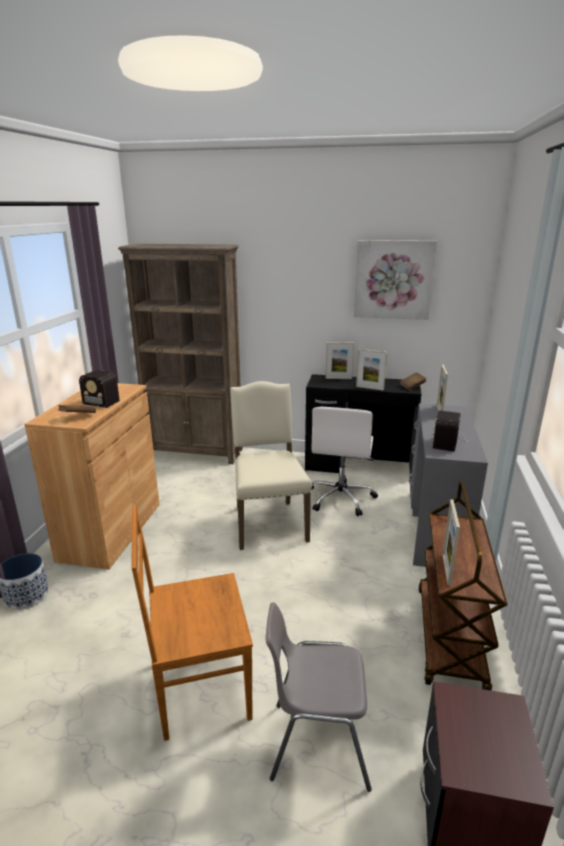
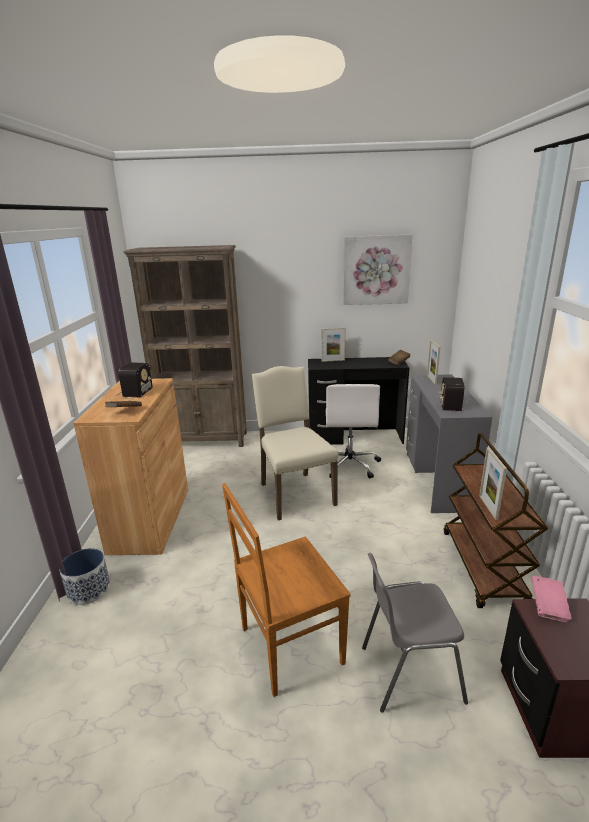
camera: 10 degrees left, 0 degrees up
radio [71,370,120,408] -> radio turned 90 degrees counterclockwise [108,362,153,401]
picture frame [356,349,387,391] -> none
none -> pink book [531,576,572,622]

